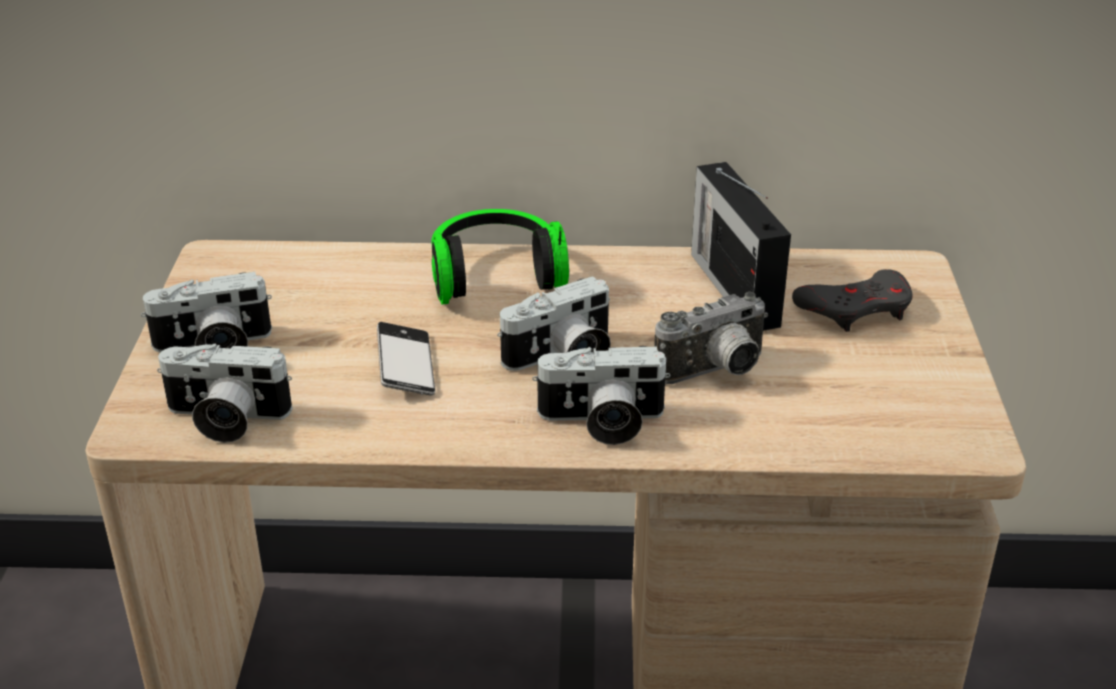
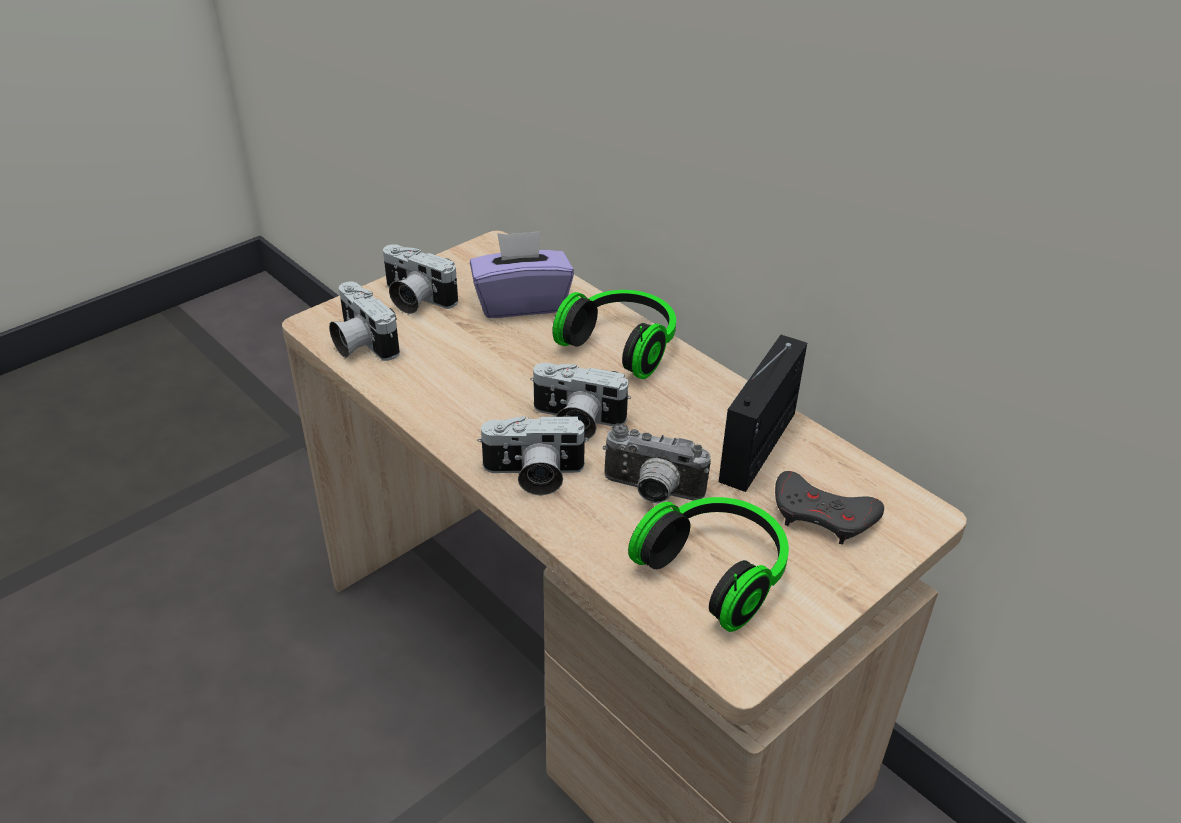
camera: 45 degrees right, 5 degrees up
phone [377,322,435,396] -> none
camera [532,346,671,445] -> camera turned 45 degrees counterclockwise [478,416,589,495]
none -> purple tissue box [470,231,574,318]
none -> headphones [628,497,789,632]

